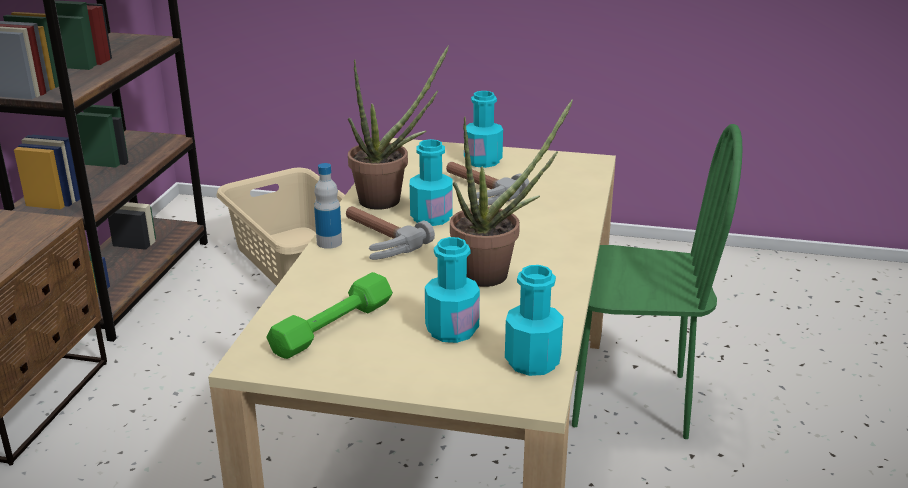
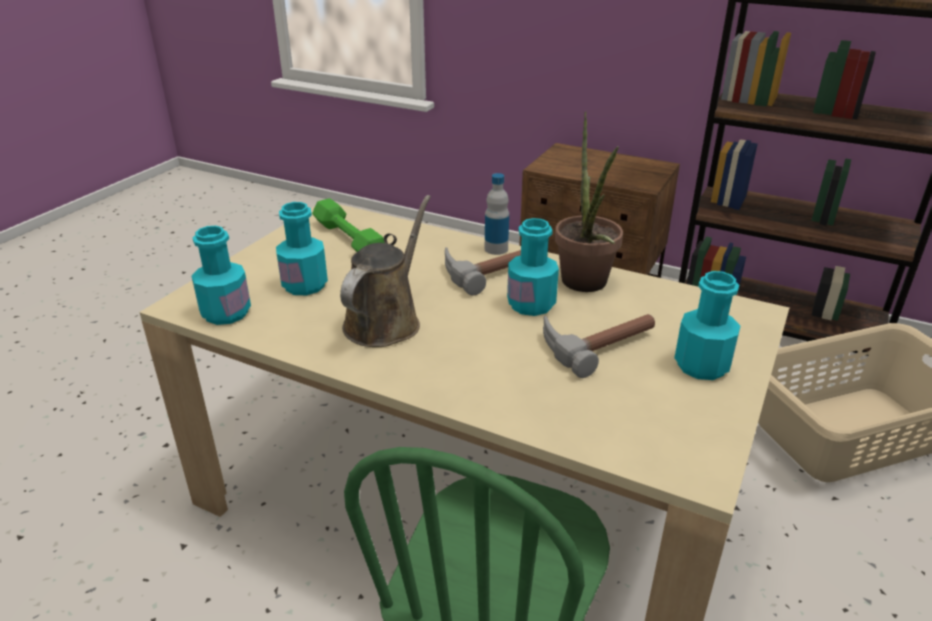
camera: 105 degrees right, 5 degrees up
potted plant [450,99,573,287] -> brown watering can [340,195,431,347]

